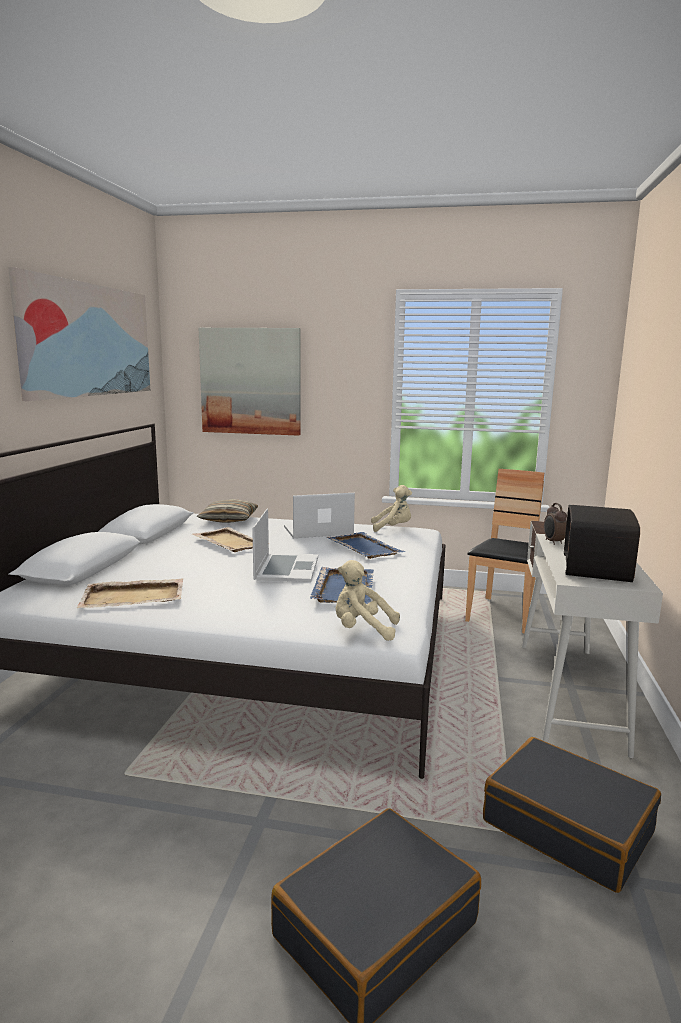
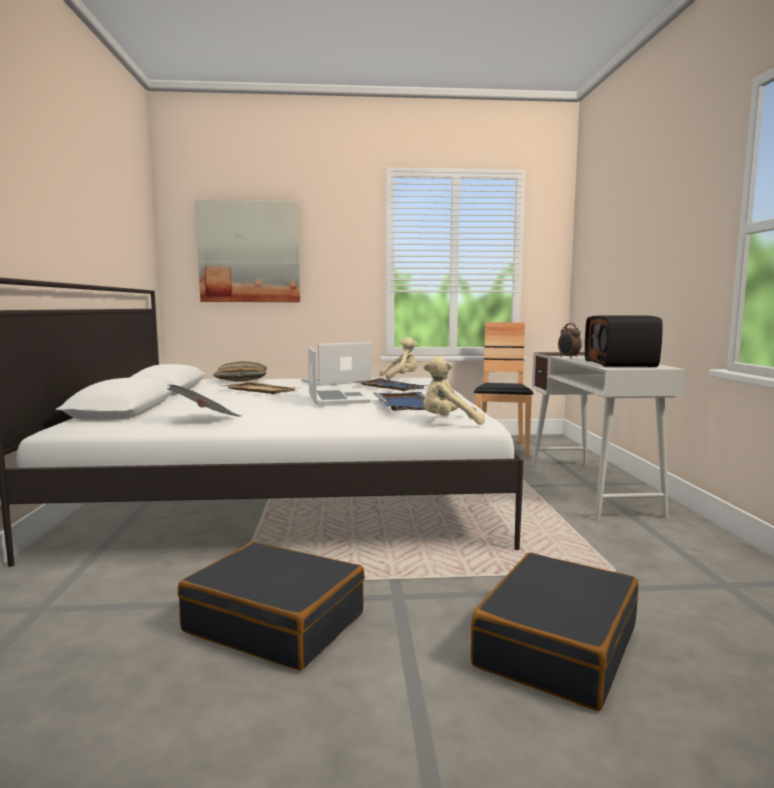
camera: 15 degrees left, 5 degrees down
picture [8,267,150,401] -> none
beige tray [76,578,183,608] -> newspaper [167,385,241,416]
black suitcase [483,737,661,893] -> black suitcase moved to [178,542,365,670]

